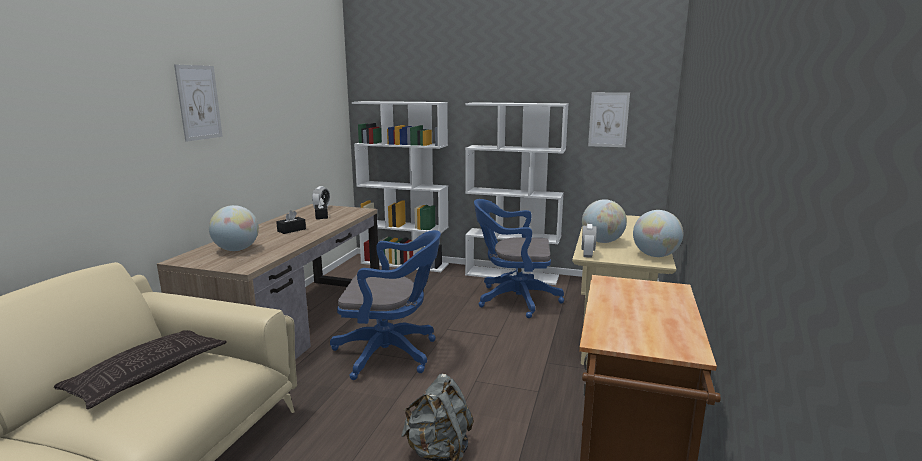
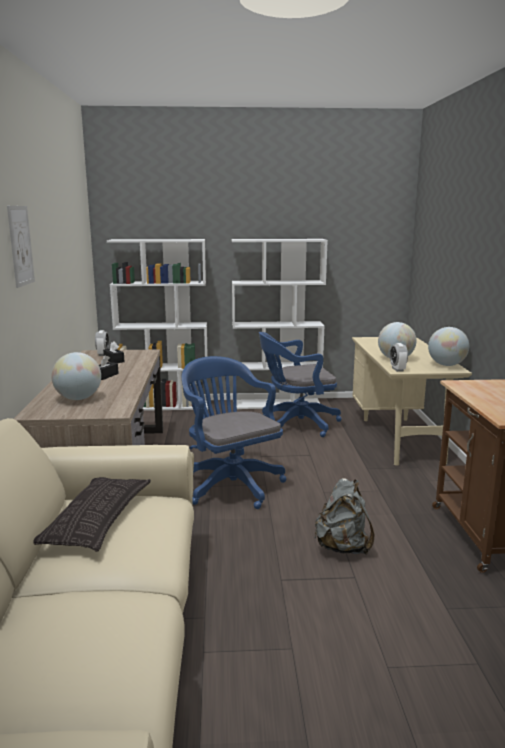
camera: 20 degrees left, 0 degrees up
blue office chair [330,230,441,380] -> blue office chair turned 105 degrees counterclockwise [182,356,286,509]
picture [588,92,630,147] -> none

